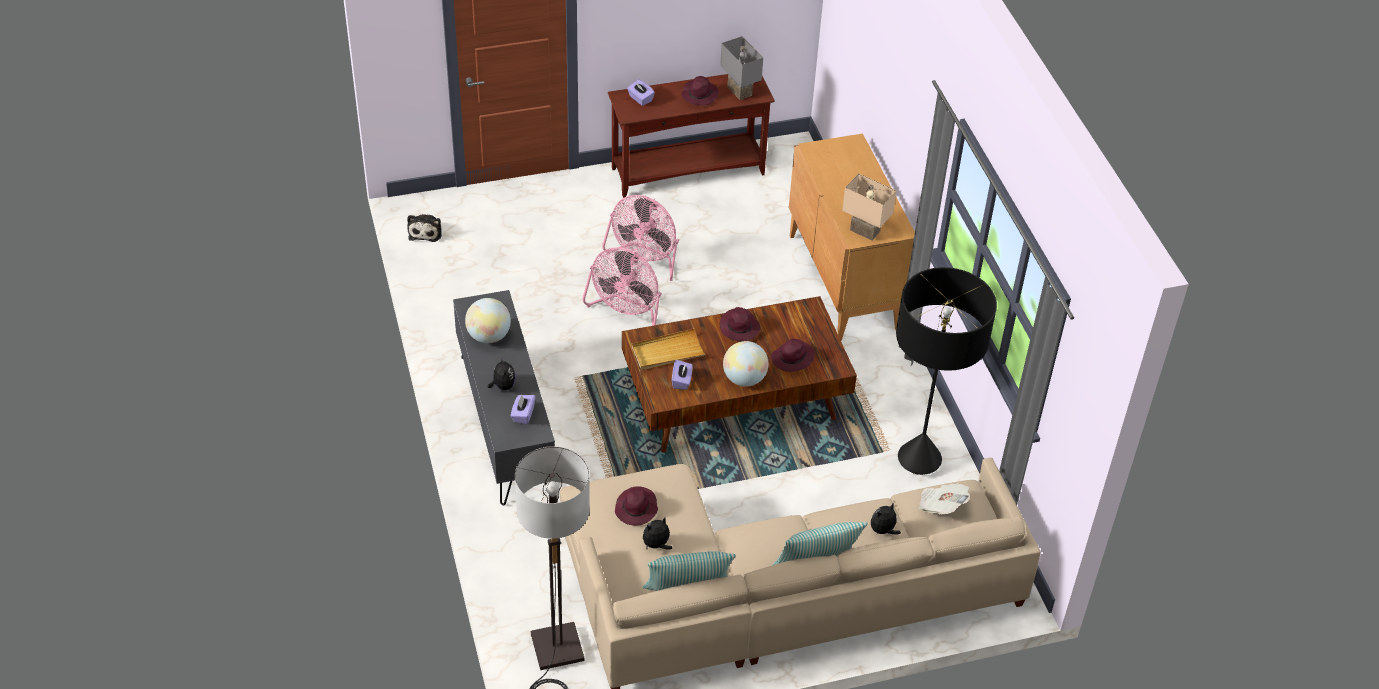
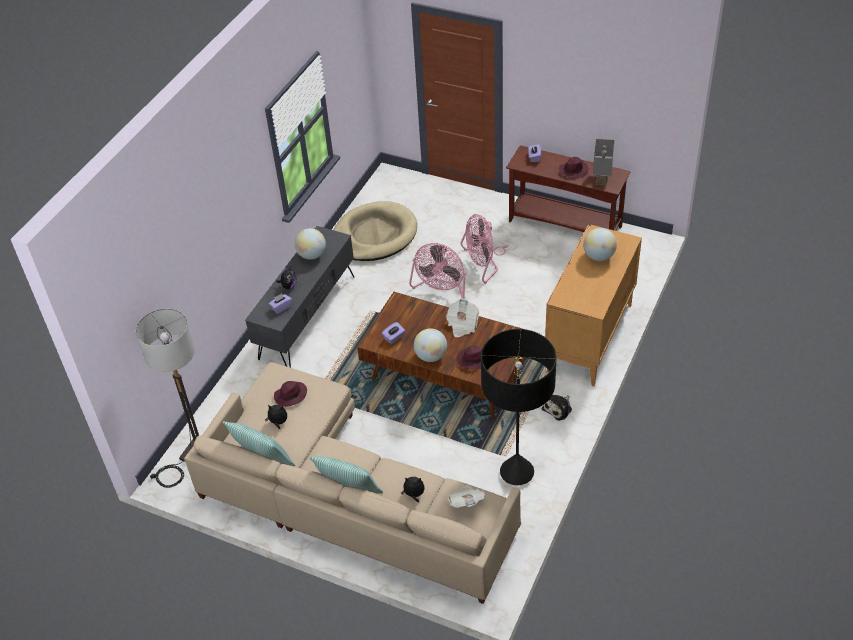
camera: 45 degrees right, 0 degrees up
plush toy [407,214,442,242] -> plush toy moved to [541,395,572,421]
pink fan [582,247,661,326] -> pink fan turned 45 degrees counterclockwise [409,242,466,299]
beige tray [632,328,706,370] -> none
purple hat [720,307,760,341] -> newspaper [446,298,479,337]
beige table lamp [842,174,897,240] -> none
none -> beige dog bed [334,201,417,261]
none -> globe [583,228,617,261]

